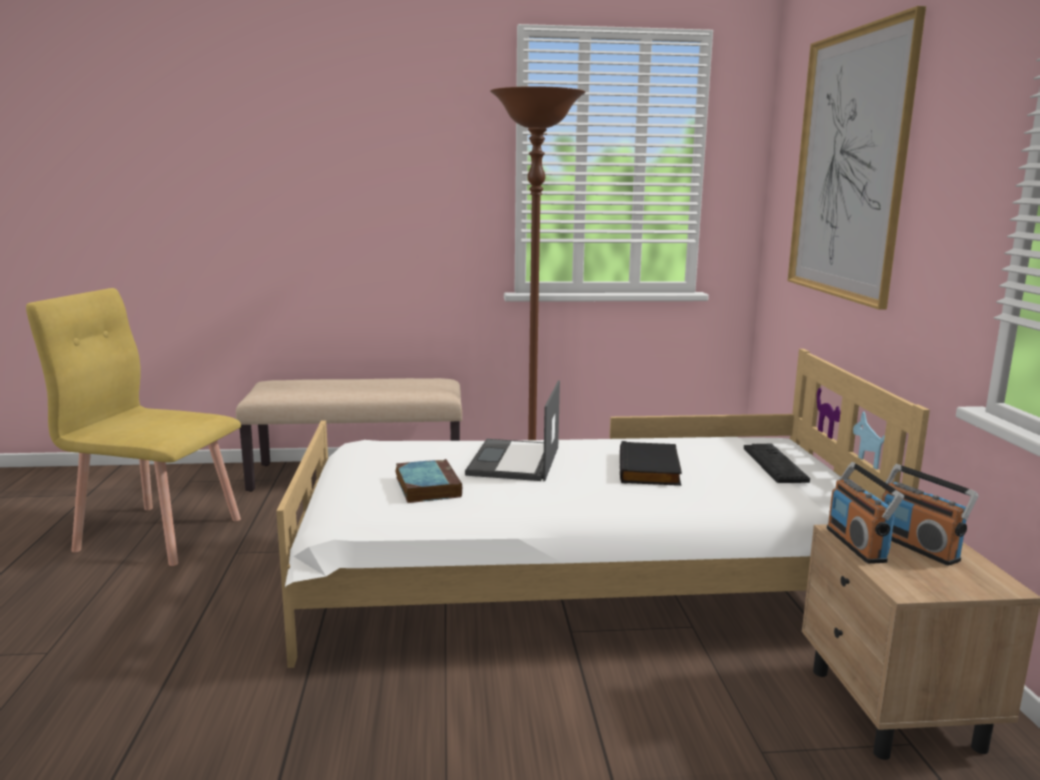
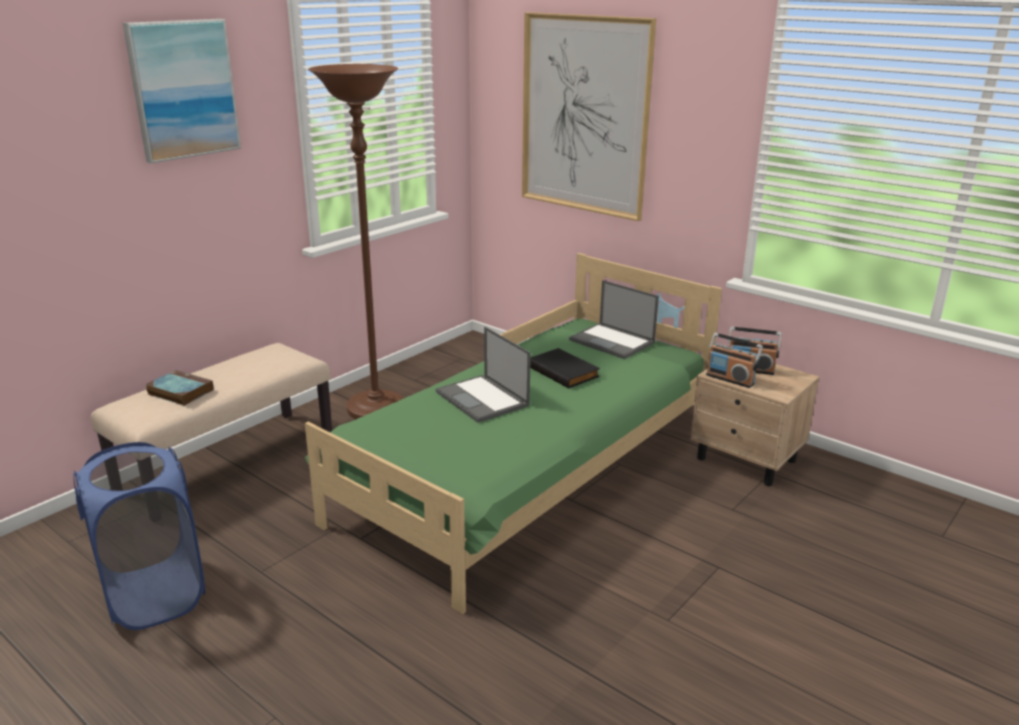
camera: 45 degrees left, 10 degrees up
yellow chair [26,288,241,566] -> blue laundry basket [73,442,205,630]
white bed [276,349,930,668] -> green bed [305,253,722,614]
book [396,459,462,503] -> book moved to [145,370,213,406]
keyboard [744,444,810,483] -> laptop [569,280,659,359]
none -> picture [123,19,241,164]

